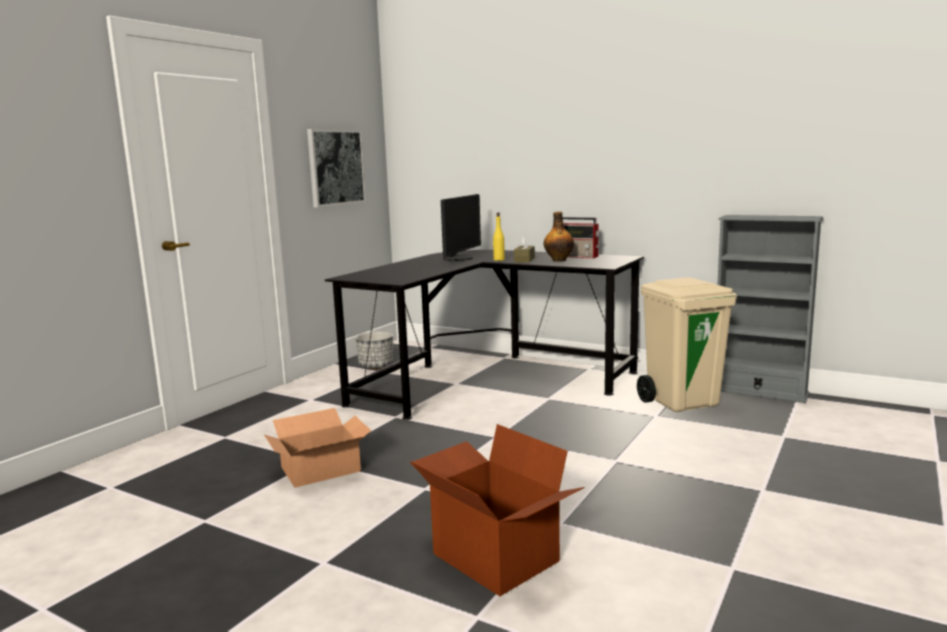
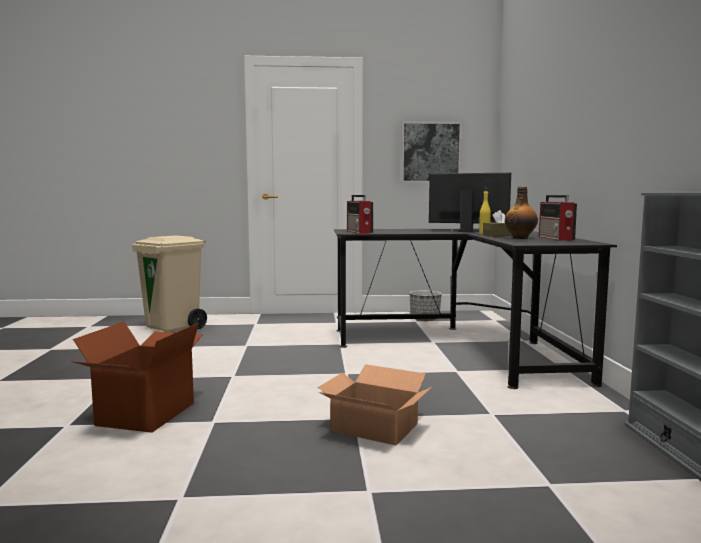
camera: 55 degrees right, 5 degrees down
cardboard box [264,408,371,488] -> cardboard box moved to [318,364,432,446]
monitor [441,194,481,261] -> monitor turned 150 degrees counterclockwise [429,173,511,232]
beige trash can [637,277,737,412] -> beige trash can moved to [132,236,207,332]
none -> radio [347,195,373,234]

